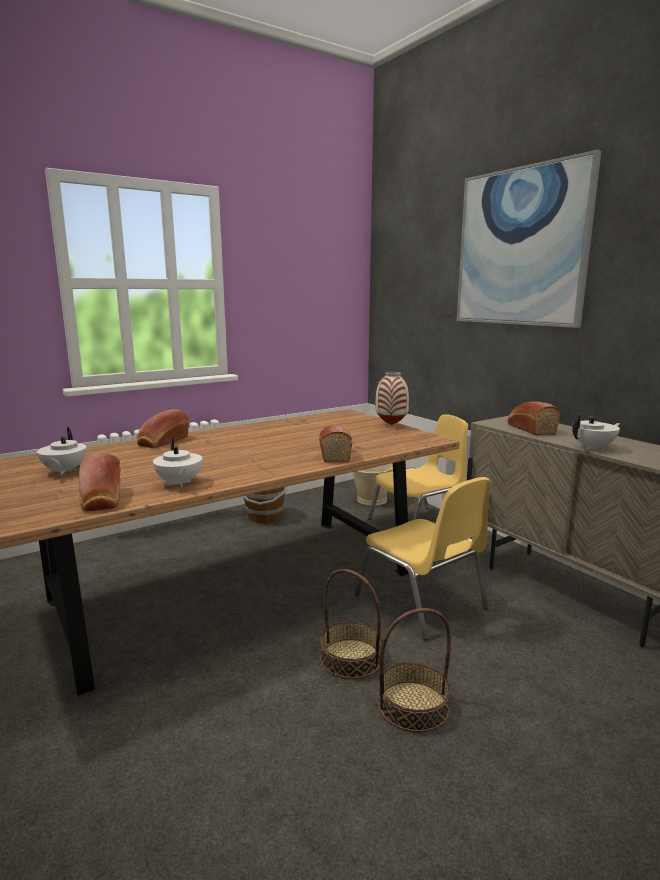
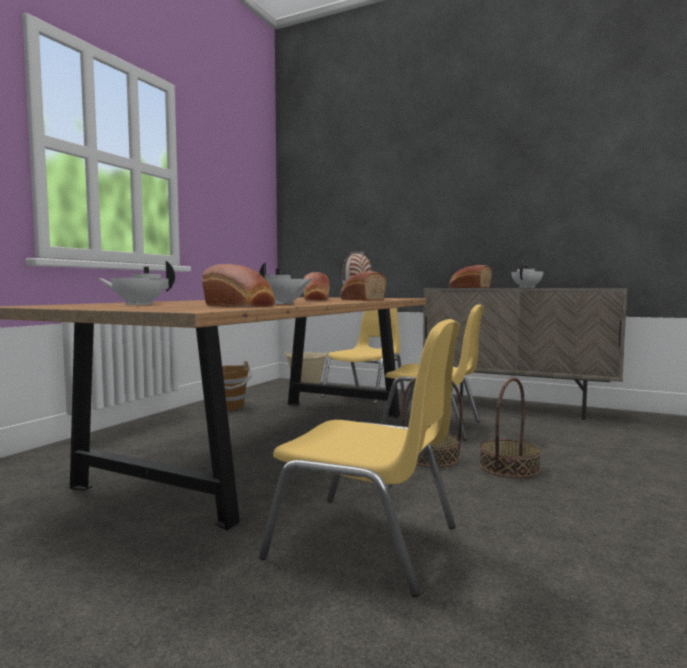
camera: 30 degrees left, 10 degrees down
white teapot [37,427,87,475] -> white teapot turned 120 degrees clockwise [97,260,175,305]
bread [137,409,189,448] -> bread moved to [304,272,330,301]
picture [457,150,601,328] -> none
none -> yellow chair [259,319,460,597]

